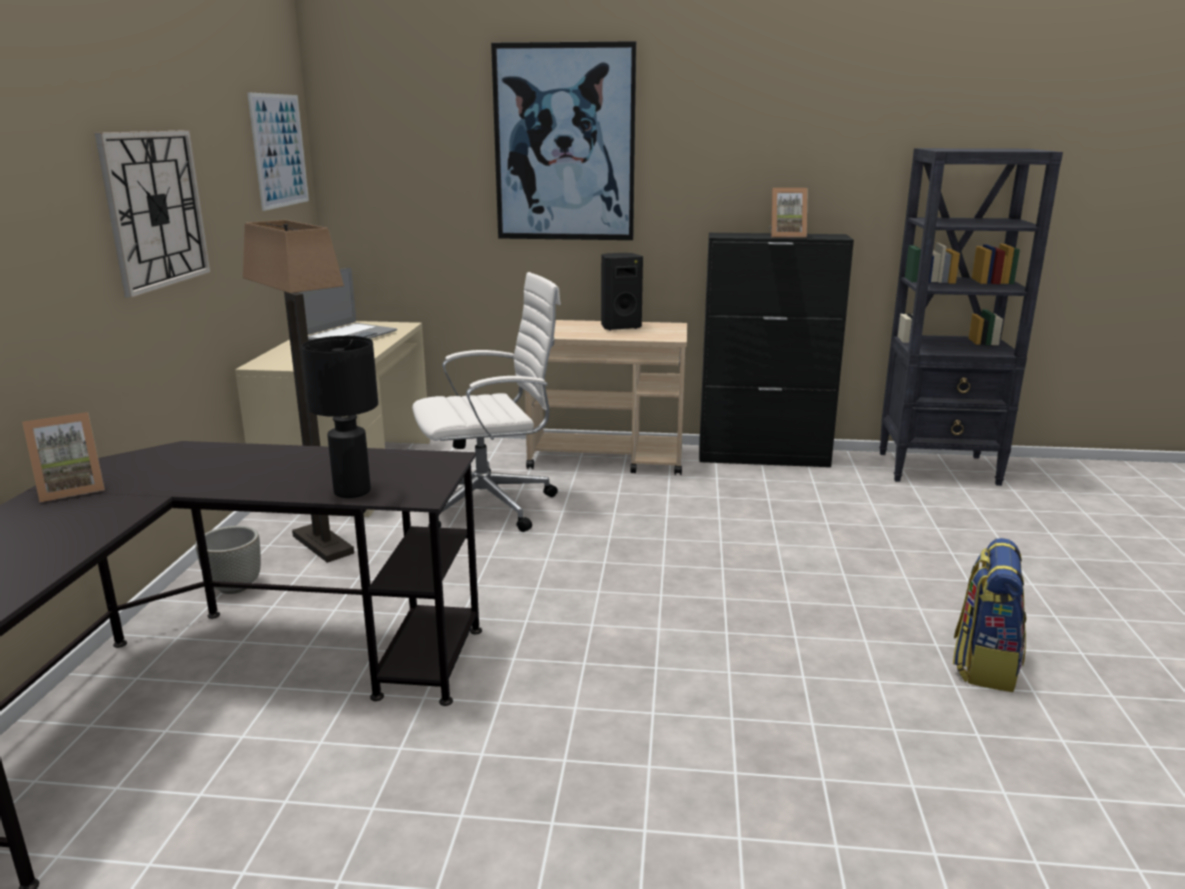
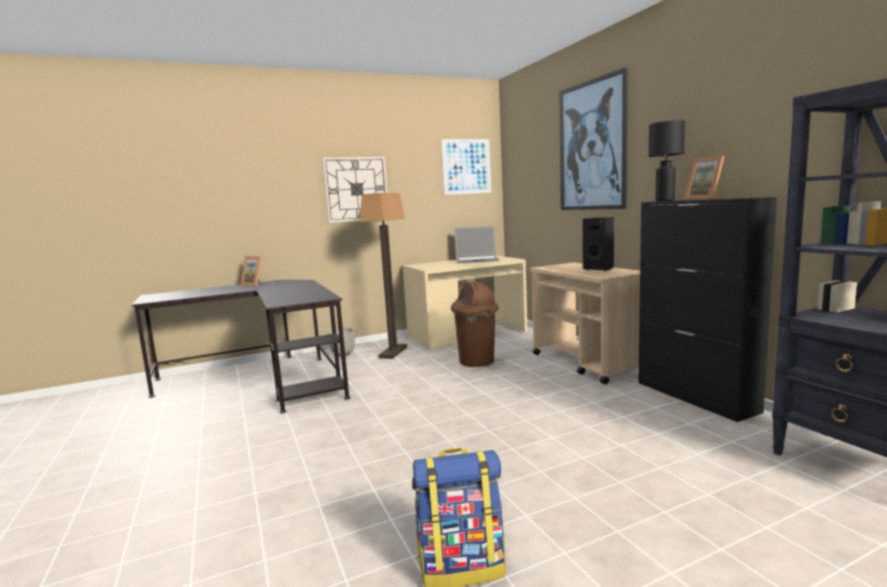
camera: 60 degrees right, 10 degrees down
black table lamp [301,336,378,498] -> black table lamp moved to [649,120,685,201]
white office chair [412,272,561,532] -> brown trash can [451,282,499,367]

